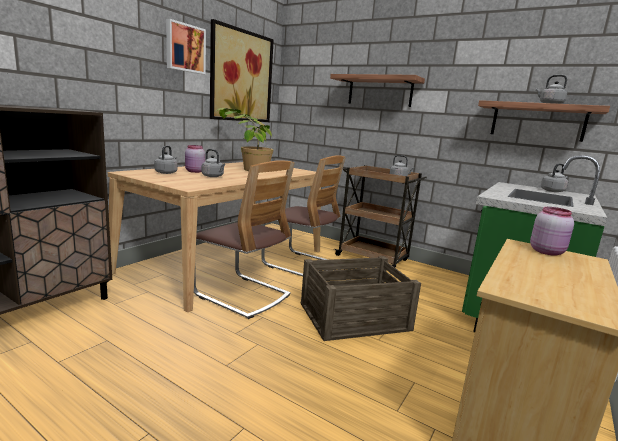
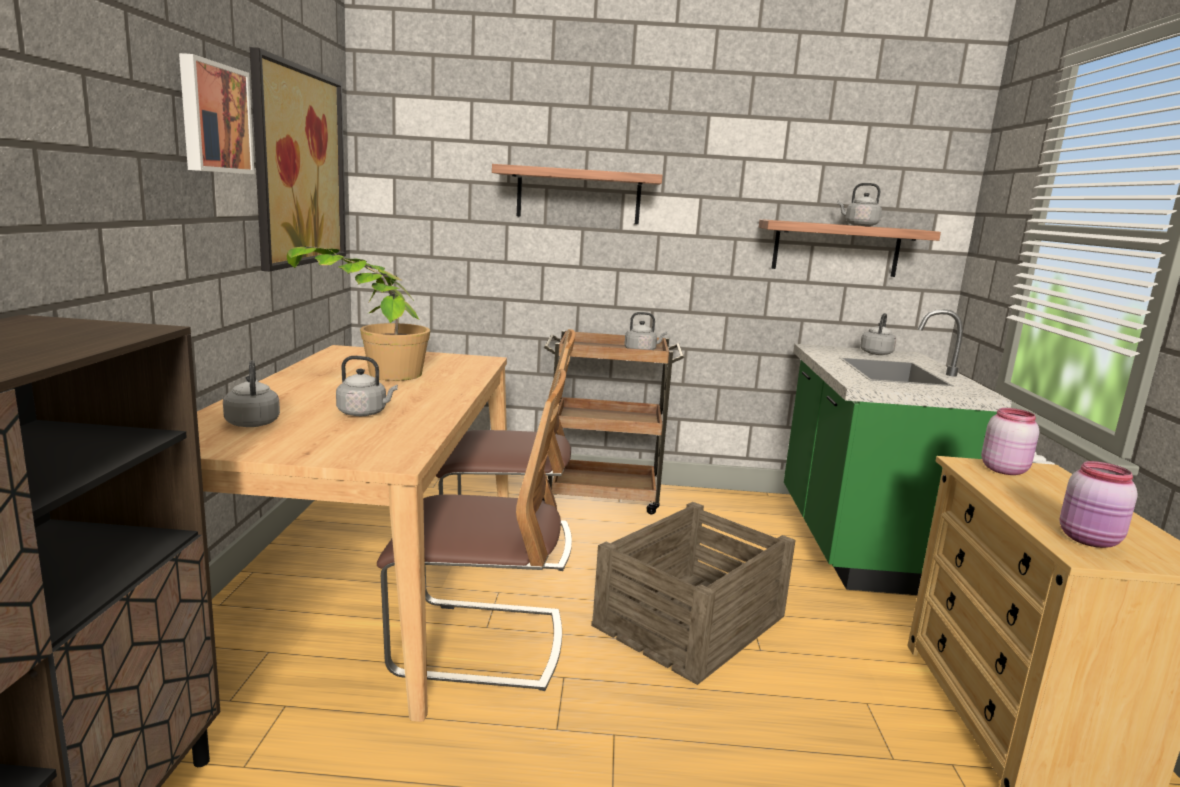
camera: 30 degrees left, 0 degrees up
pink jar [185,145,205,173] -> pink jar moved to [1060,461,1137,548]

